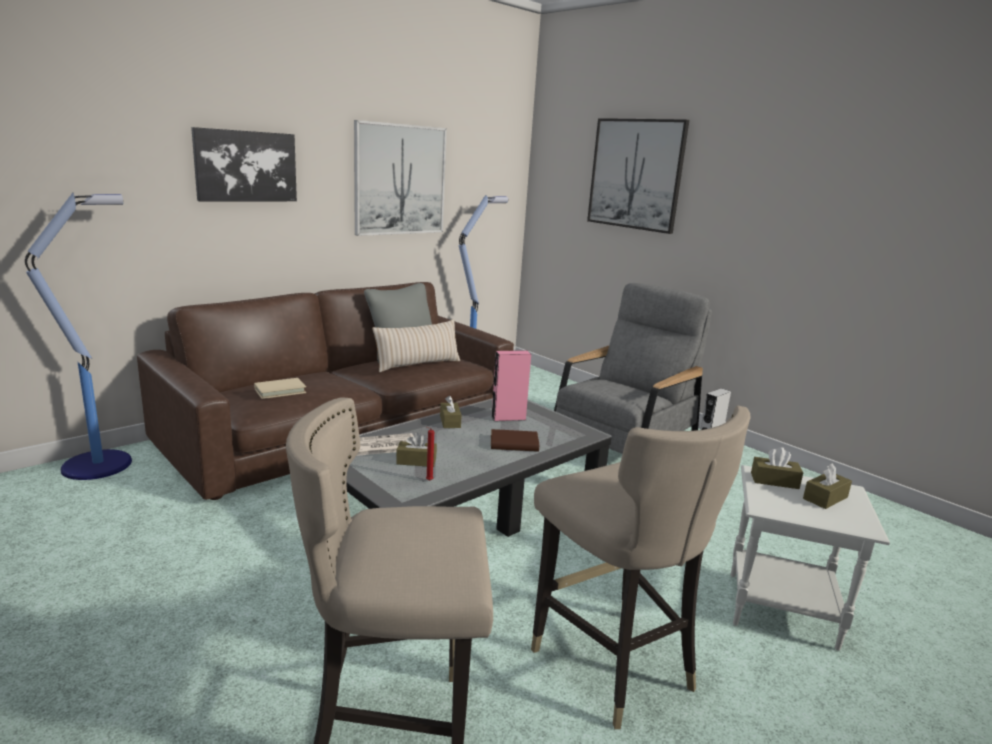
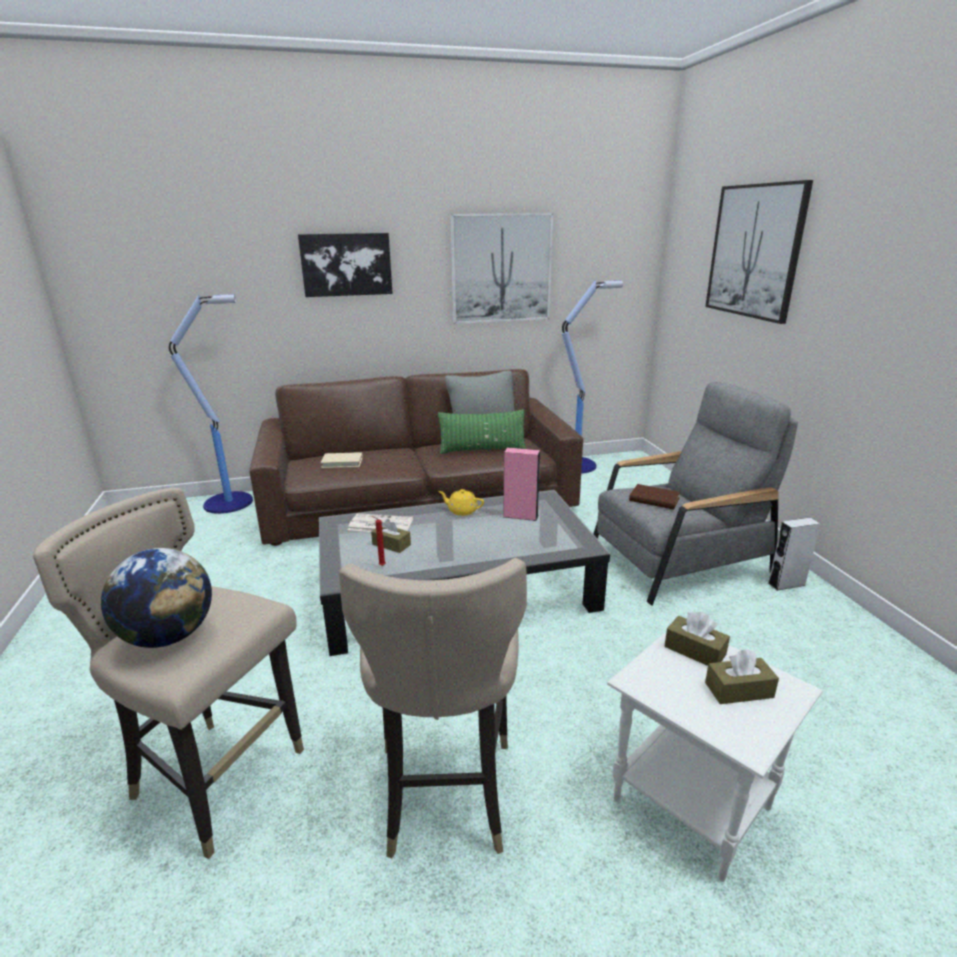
camera: 30 degrees right, 5 degrees up
beige pillow [372,320,460,372] -> green pillow [438,409,526,454]
brown tissue box [440,395,462,428] -> yellow teapot [439,489,484,516]
brown book [491,429,539,452] -> brown book moved to [629,484,681,510]
none -> globe [101,548,212,648]

